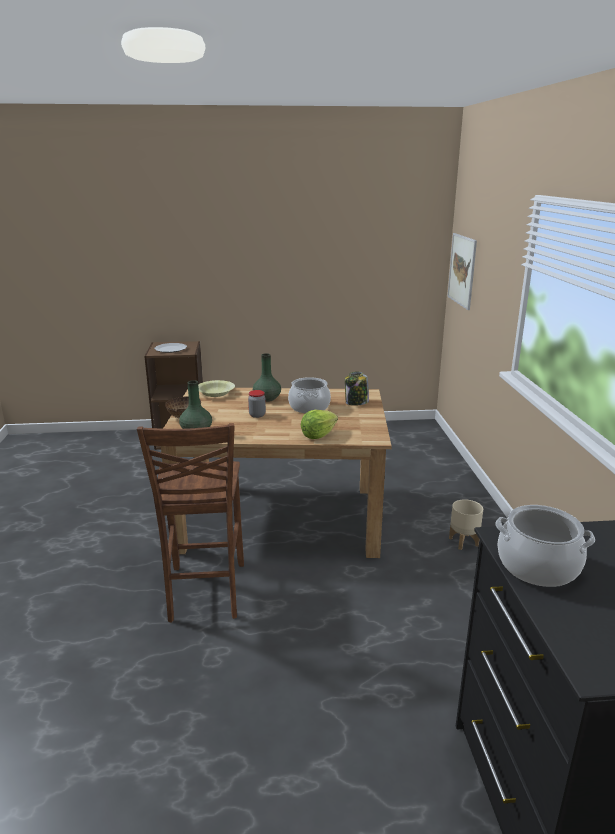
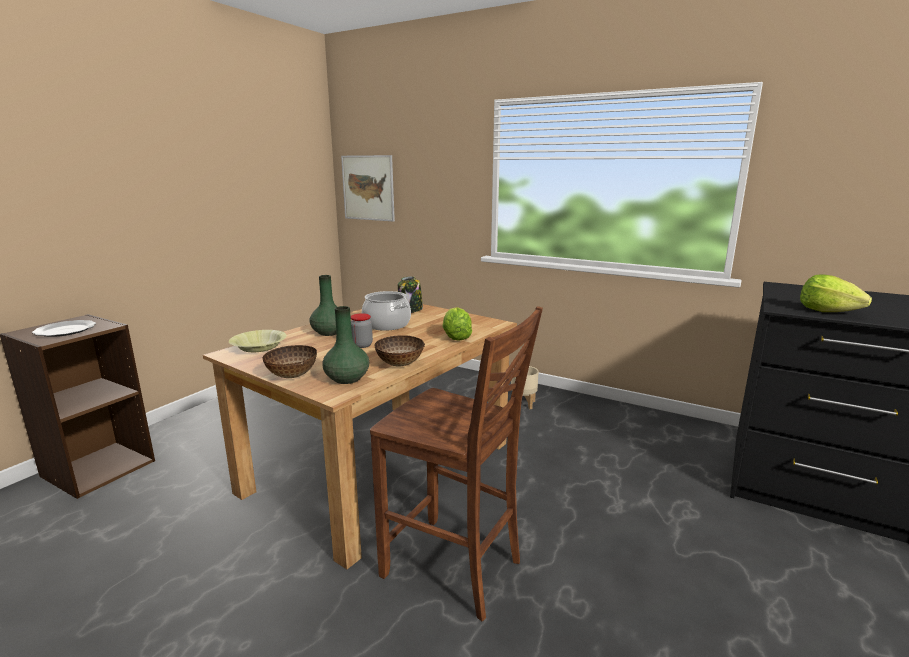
camera: 55 degrees left, 5 degrees down
cooking pot [495,505,595,587] -> lettuce [800,274,872,312]
none -> bowl [374,335,425,367]

